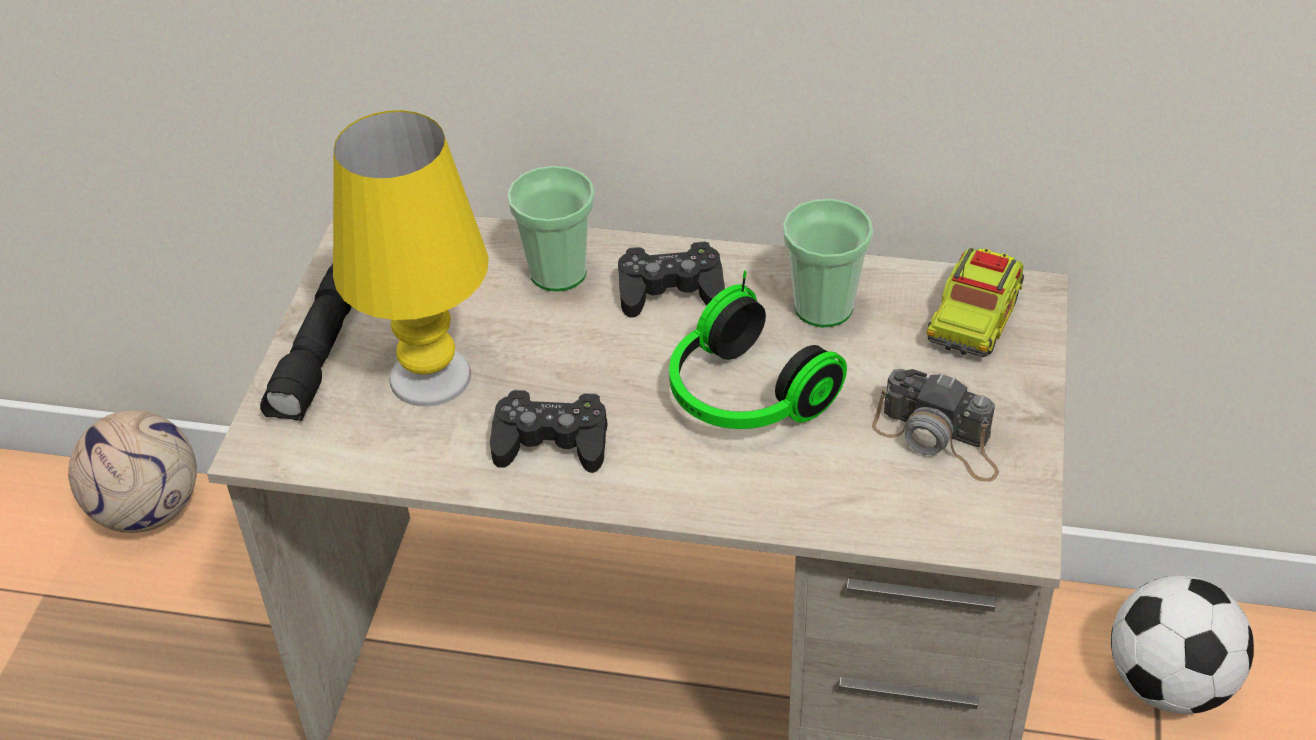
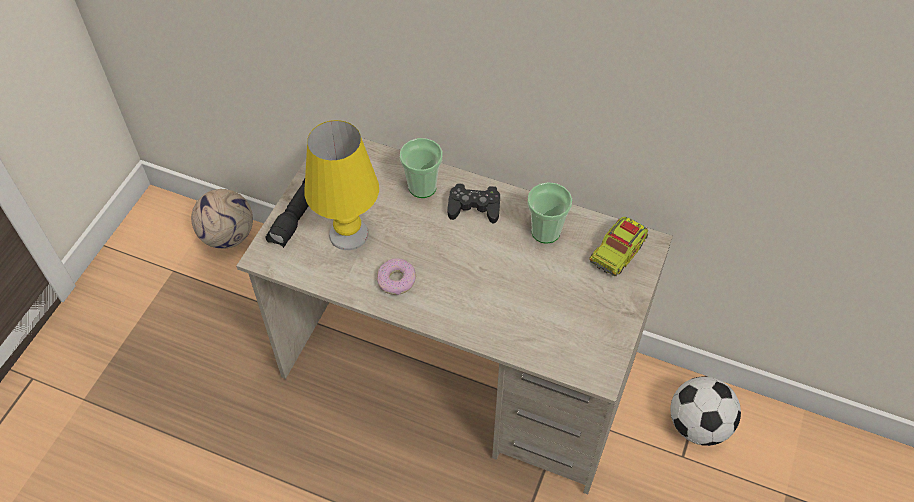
camera: 10 degrees right, 10 degrees up
black game controller [490,390,608,473] -> donut [377,258,417,295]
headphones [669,270,847,429] -> none
camera [872,369,999,482] -> none

